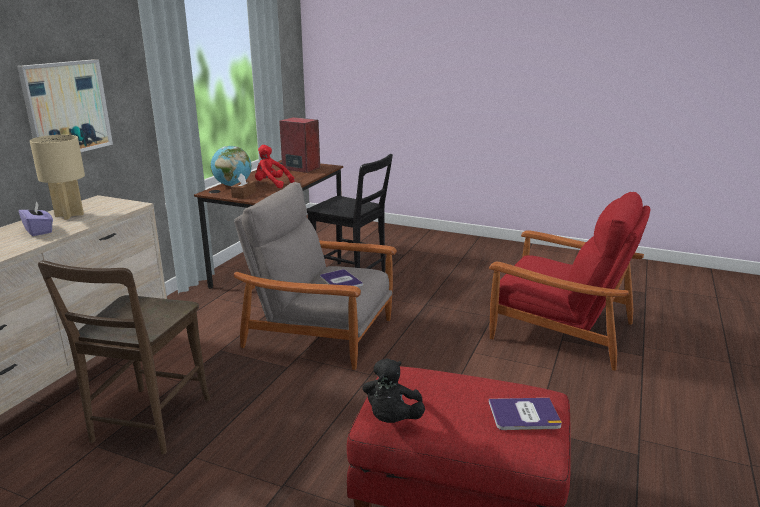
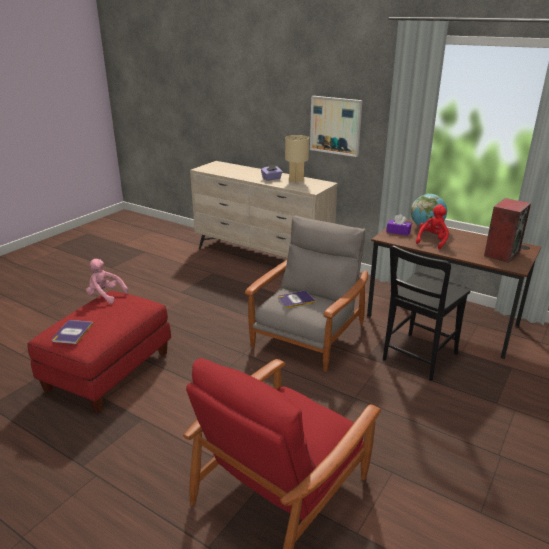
camera: 100 degrees right, 5 degrees up
brown chair [38,260,210,454] -> none
brown tissue box [231,173,256,199] -> purple tissue box [386,214,412,236]
black plush toy [362,358,425,423] -> pink plush toy [86,259,128,303]

